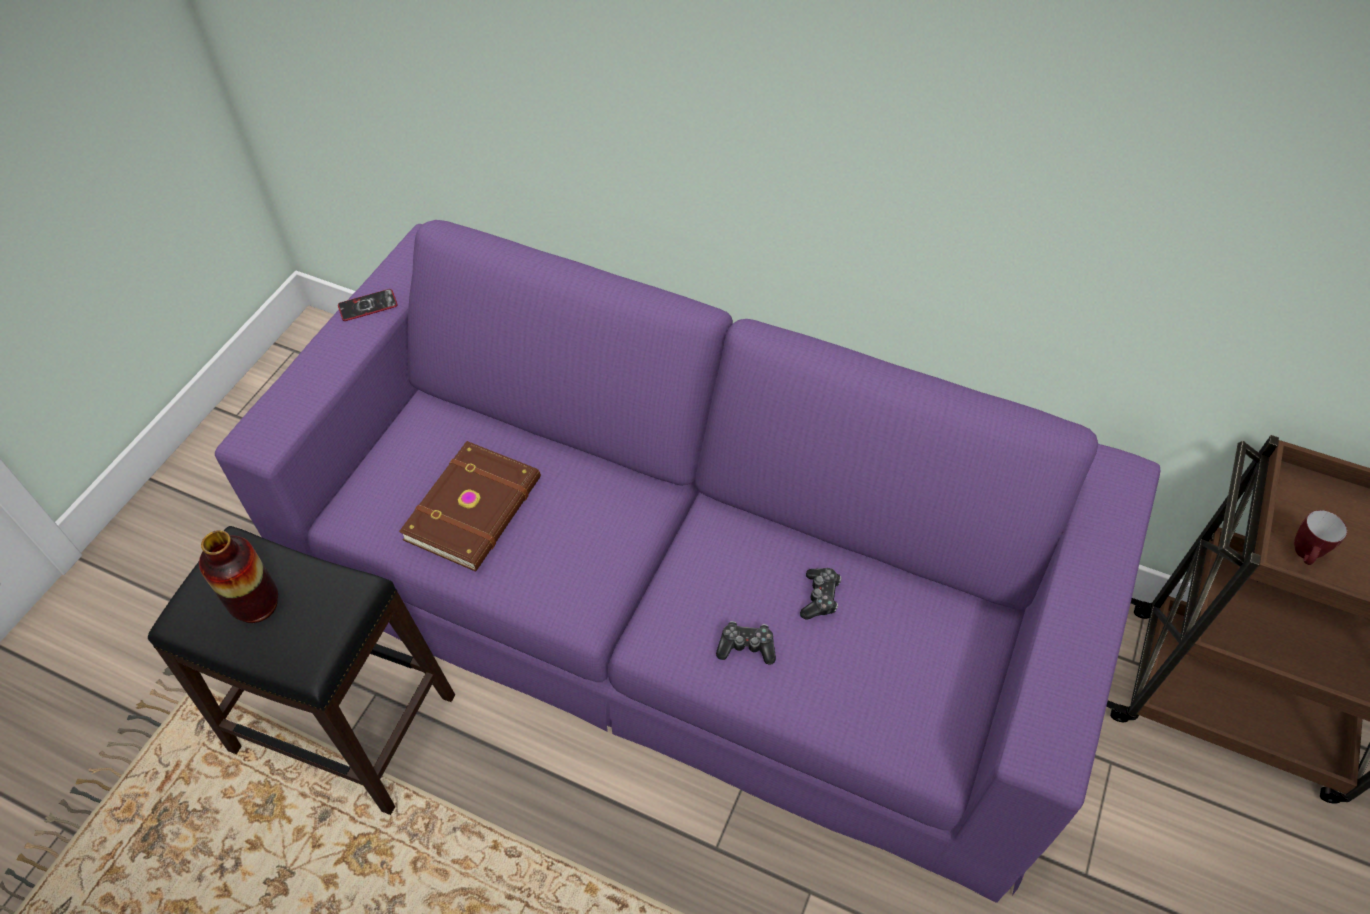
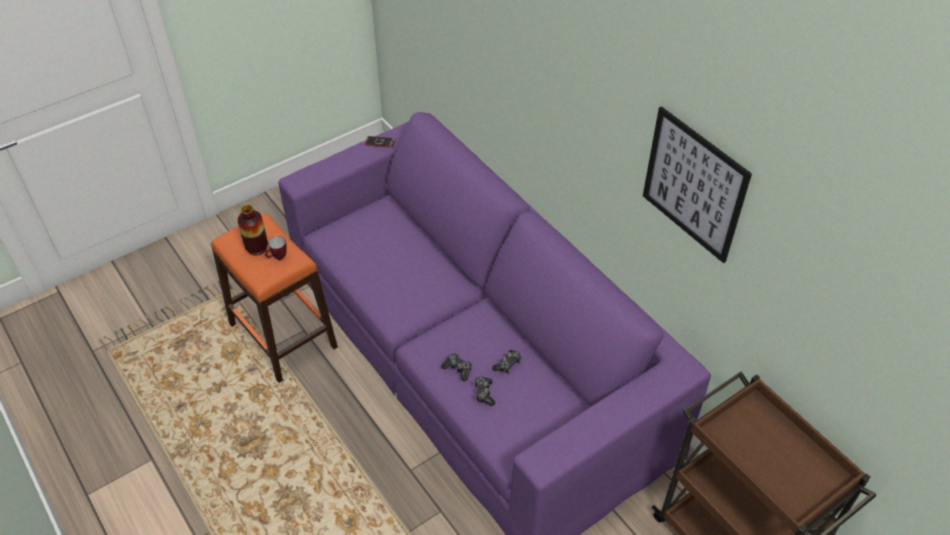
camera: 30 degrees right, 5 degrees down
black stool [148,526,455,815] -> orange stool [211,213,338,383]
brown book [399,441,541,571] -> none
mug [1294,510,1347,565] -> mug moved to [265,236,287,260]
none -> game controller [474,377,495,406]
none -> picture [643,106,752,263]

